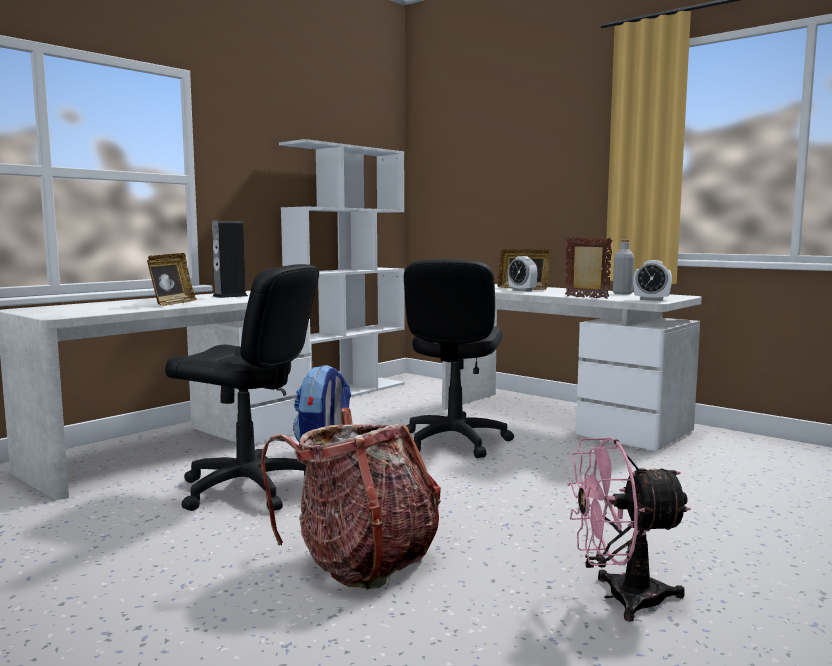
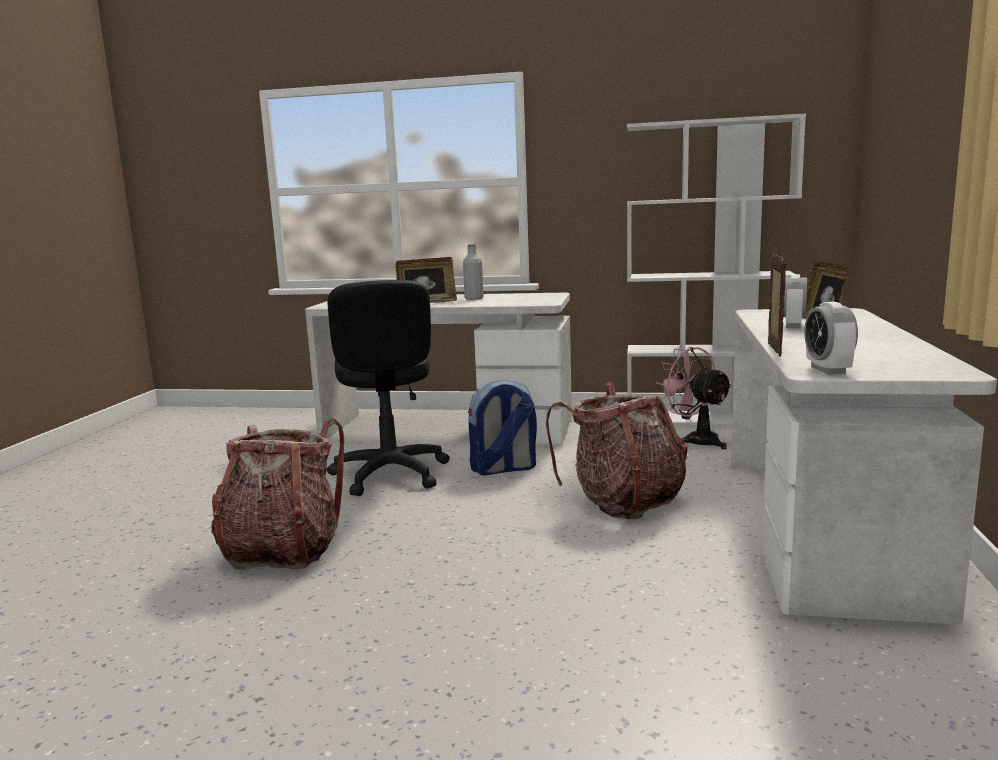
camera: 60 degrees right, 5 degrees up
speaker [212,221,248,298] -> none
black office chair [404,259,514,458] -> backpack [546,382,688,519]
pink fan [567,437,691,622] -> pink fan moved to [656,347,733,450]
grey bottle [613,240,634,294] -> grey bottle moved to [463,244,484,300]

